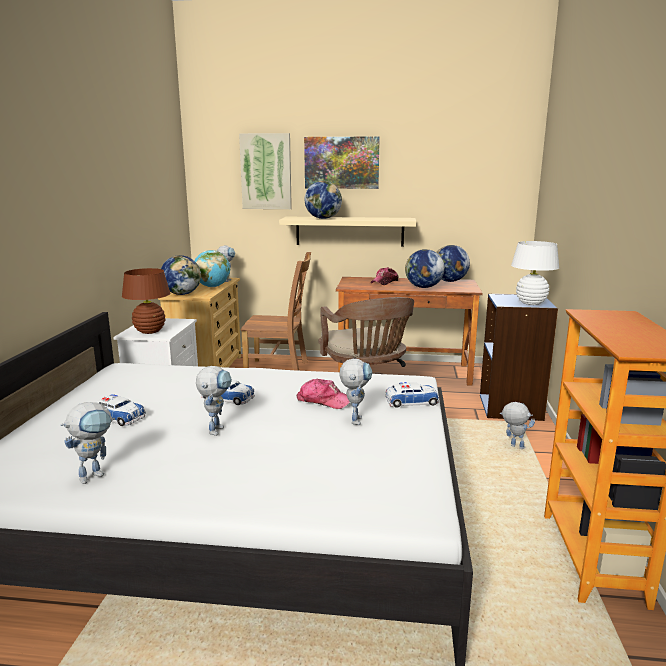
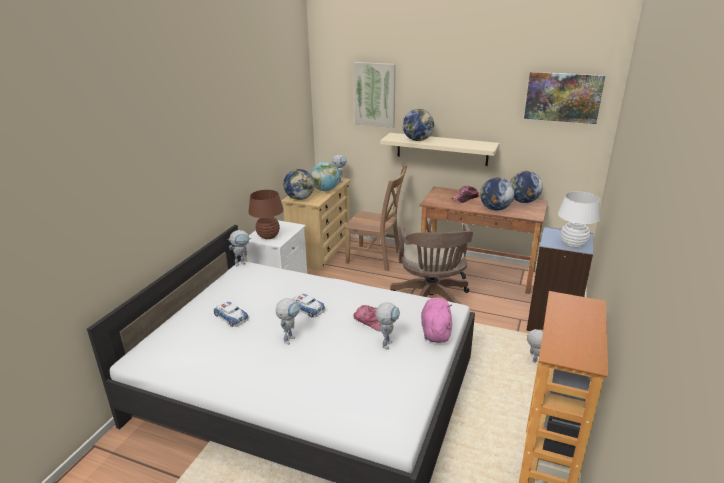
camera: 15 degrees right, 10 degrees up
toy robot [61,402,115,484] -> toy robot moved to [227,230,251,267]
picture [304,136,380,189] -> picture moved to [524,72,605,124]
toy car [385,382,439,407] -> pink plush toy [421,297,452,343]

